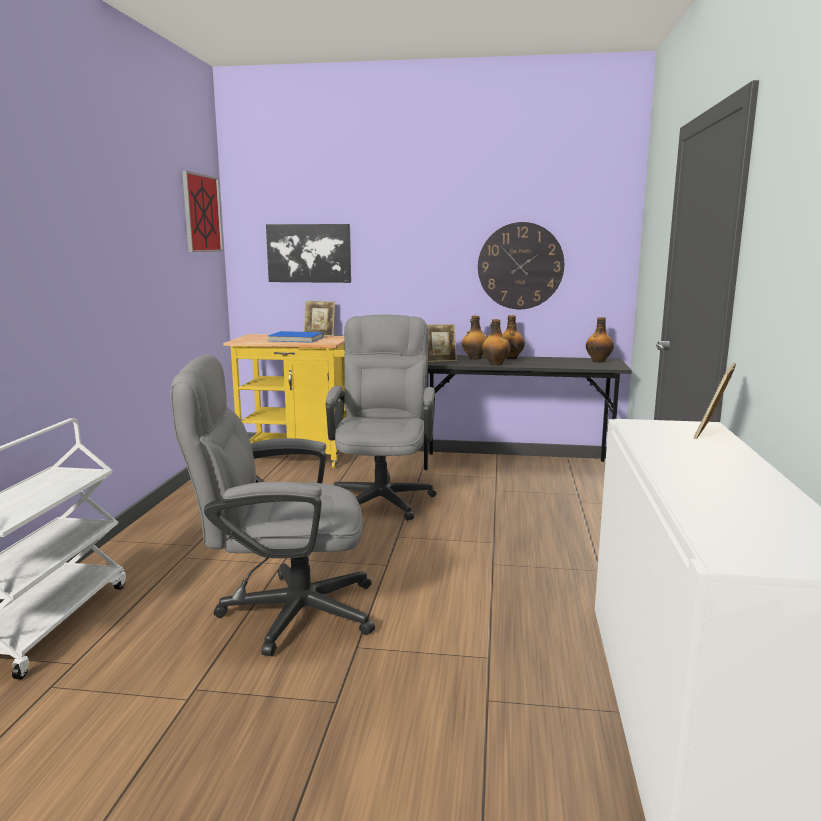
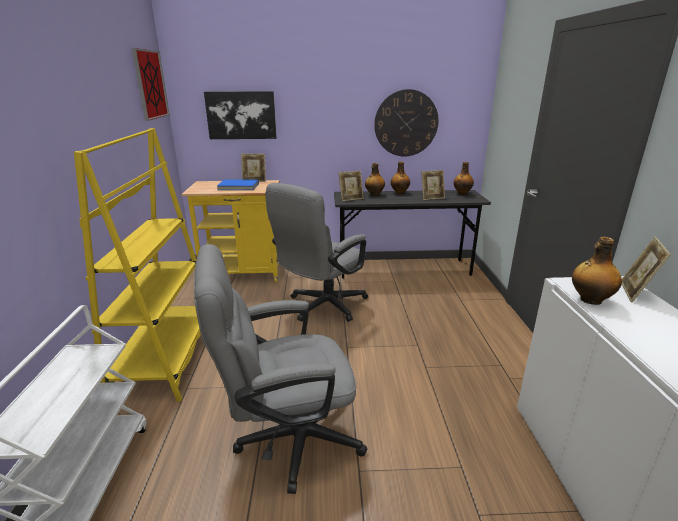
camera: 10 degrees left, 10 degrees up
grey office chair [326,315,436,521] -> grey office chair turned 135 degrees counterclockwise [265,183,368,322]
bottle [482,319,511,365] -> bottle moved to [572,237,622,305]
none -> yellow bookcase [74,128,201,402]
none -> picture frame [421,170,445,200]

